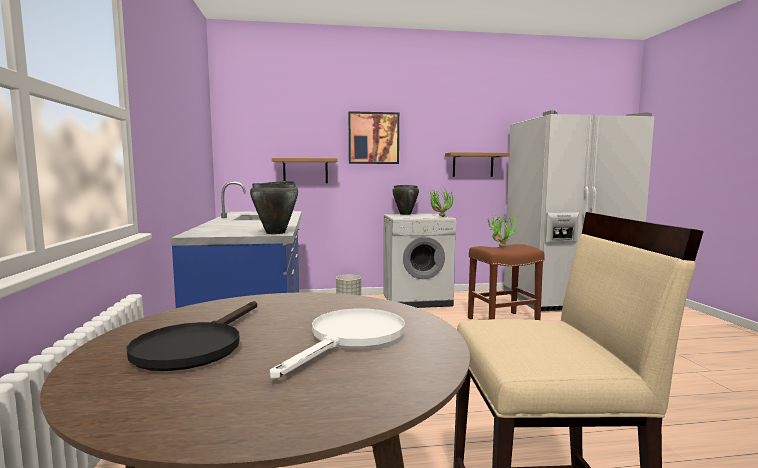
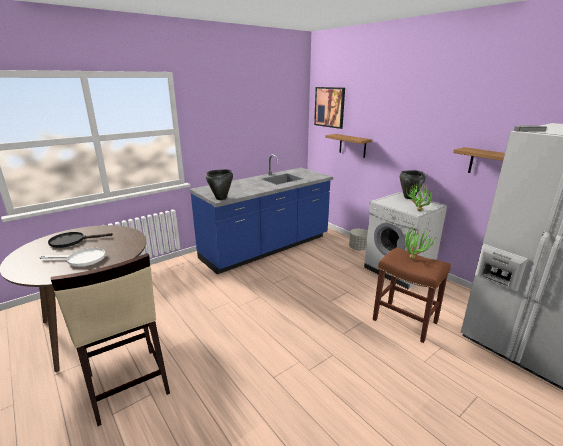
camera: 60 degrees right, 15 degrees up
picture [348,111,399,164] -> picture moved to [314,87,345,129]

